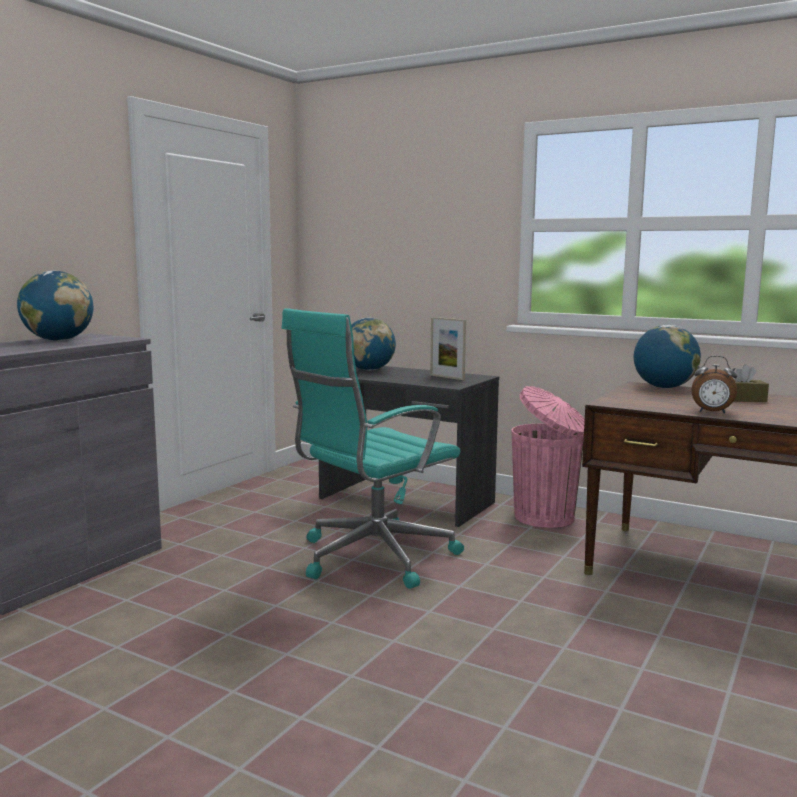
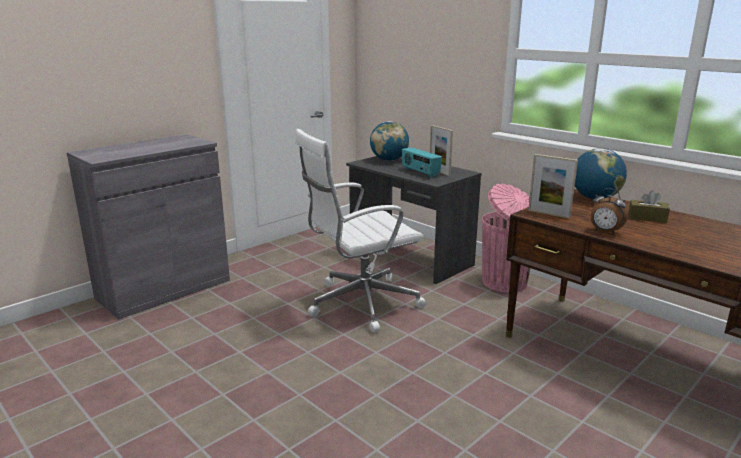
camera: 15 degrees right, 10 degrees up
globe [17,271,93,341] -> none
turquoise office chair [282,308,464,589] -> white office chair [295,129,427,332]
none -> radio [402,147,442,178]
none -> picture frame [528,154,578,219]

